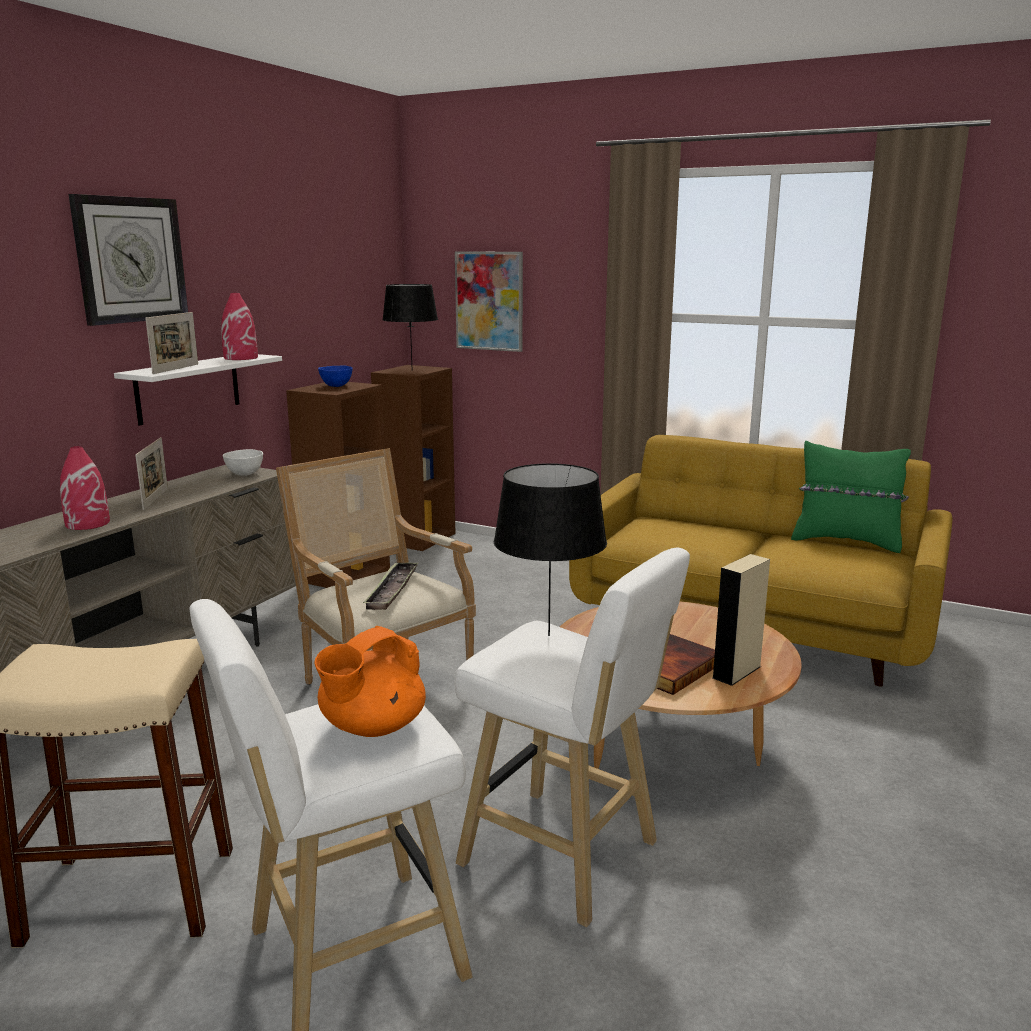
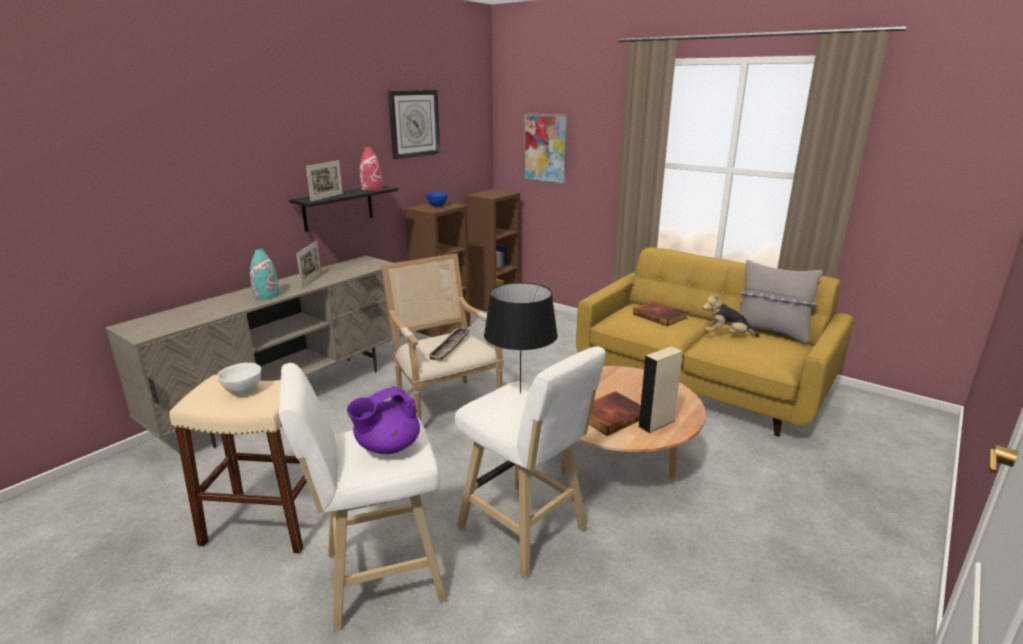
camera: 10 degrees right, 5 degrees up
red vase [60,446,110,530] -> turquoise vase [250,248,280,300]
wall clock [68,194,188,326] -> wall clock moved to [388,90,440,160]
white shelf [114,354,282,426] -> black shelf [289,185,398,232]
white bowl [223,449,263,476] -> white bowl moved to [217,363,261,395]
orange teapot [314,626,426,737] -> purple teapot [347,386,420,454]
black table lamp [382,284,438,364] -> none
green pillow [791,441,911,553] -> grey pillow [731,260,823,344]
none -> book [633,301,688,326]
none -> plush toy [703,292,760,337]

